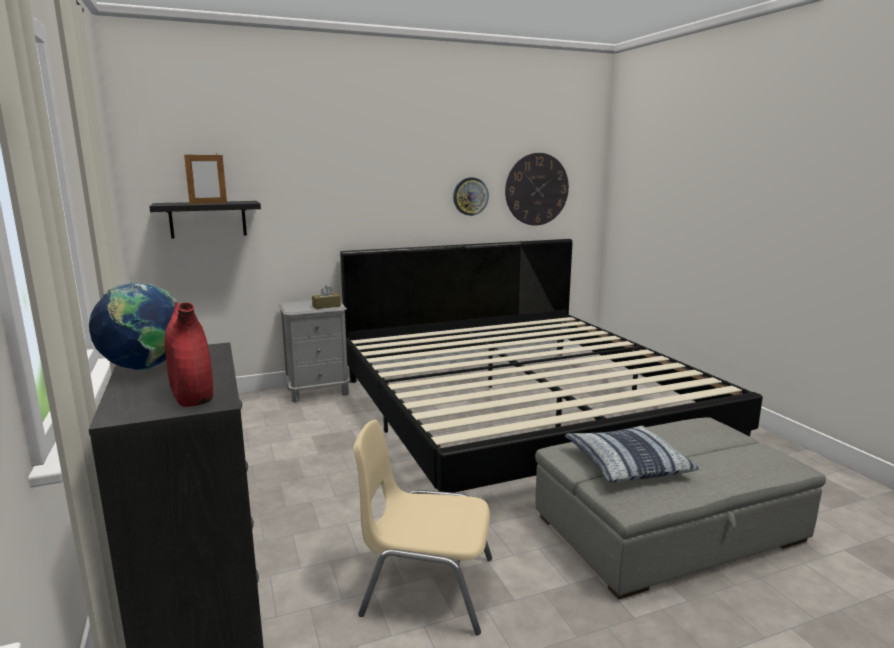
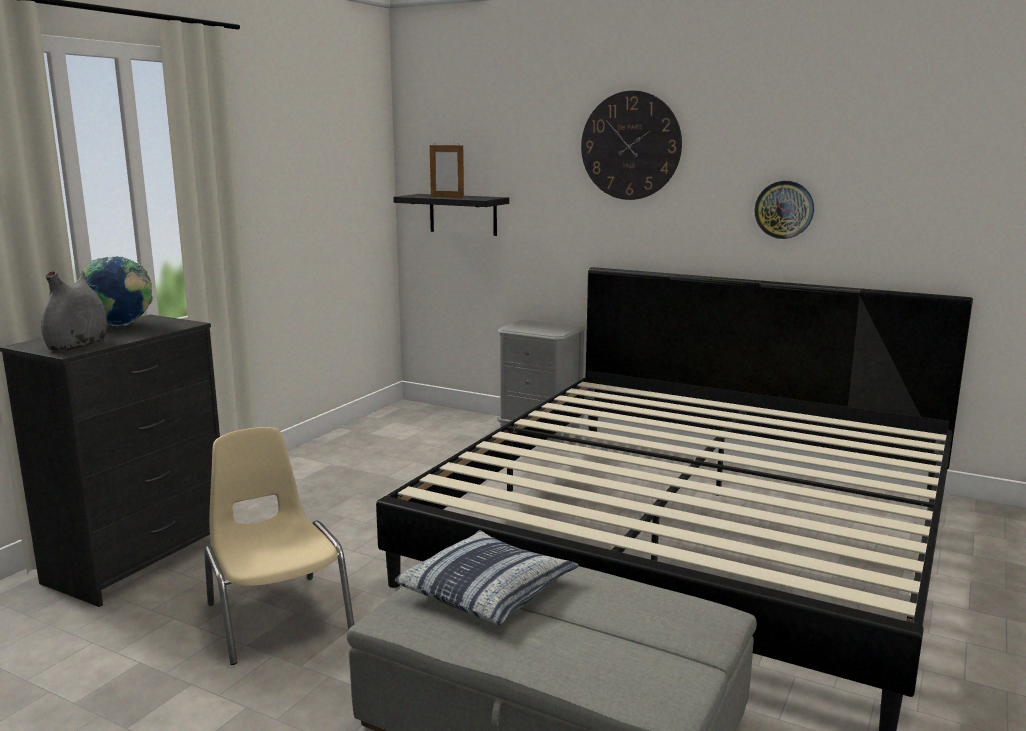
camera: 50 degrees right, 0 degrees up
red vase [164,302,213,407] -> grey vase [41,271,107,351]
brown tissue box [312,285,341,309] -> none
wall clock [505,153,569,226] -> wall clock moved to [581,90,682,200]

